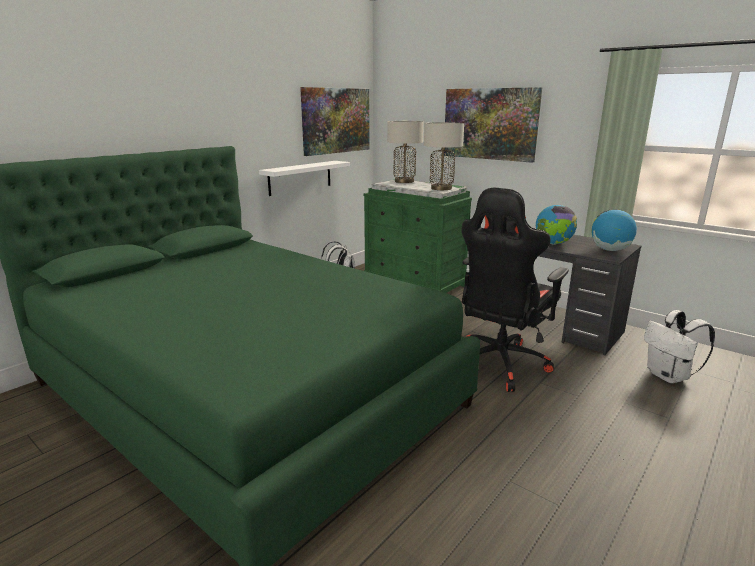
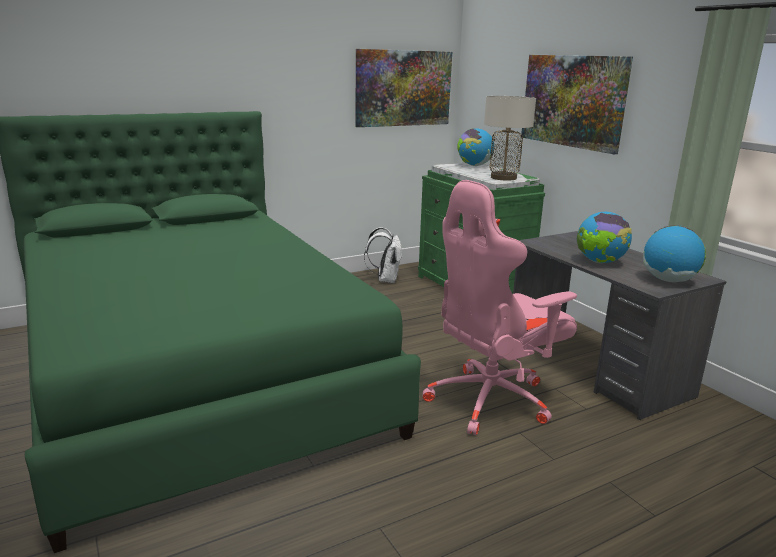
camera: 20 degrees right, 0 degrees up
white shelf [259,161,350,196] -> none
table lamp [387,121,424,183] -> globe [458,128,494,166]
black office chair [461,188,569,392] -> pink office chair [422,180,577,435]
white backpack [644,310,715,383] -> none

